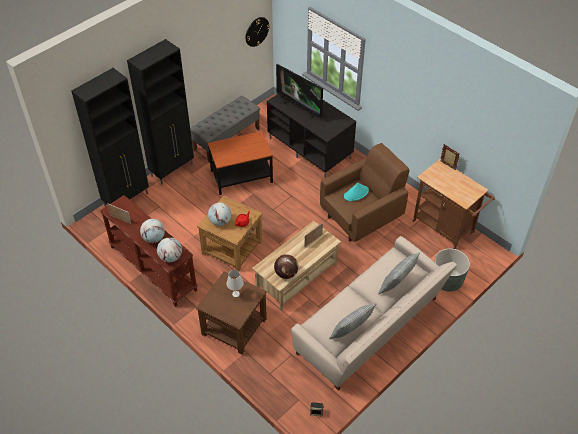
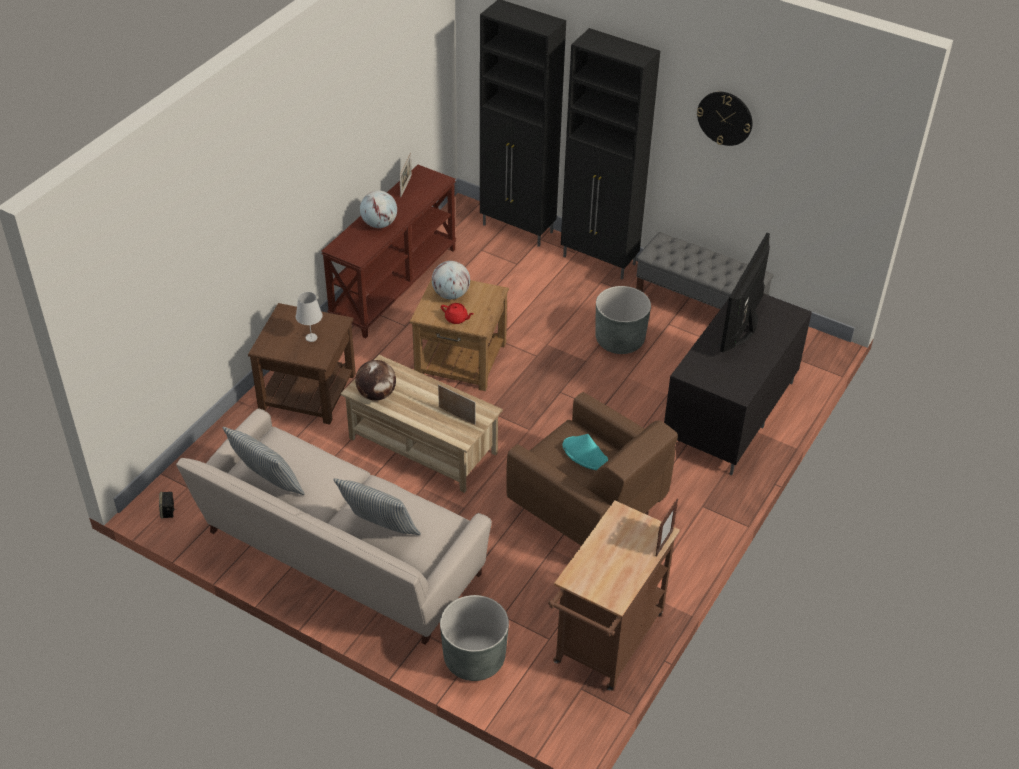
camera: 75 degrees right, 5 degrees down
globe [157,237,182,262] -> none
side table [208,131,273,195] -> grey planter [595,286,651,354]
wall clock [246,17,270,47] -> wall clock moved to [697,92,752,146]

